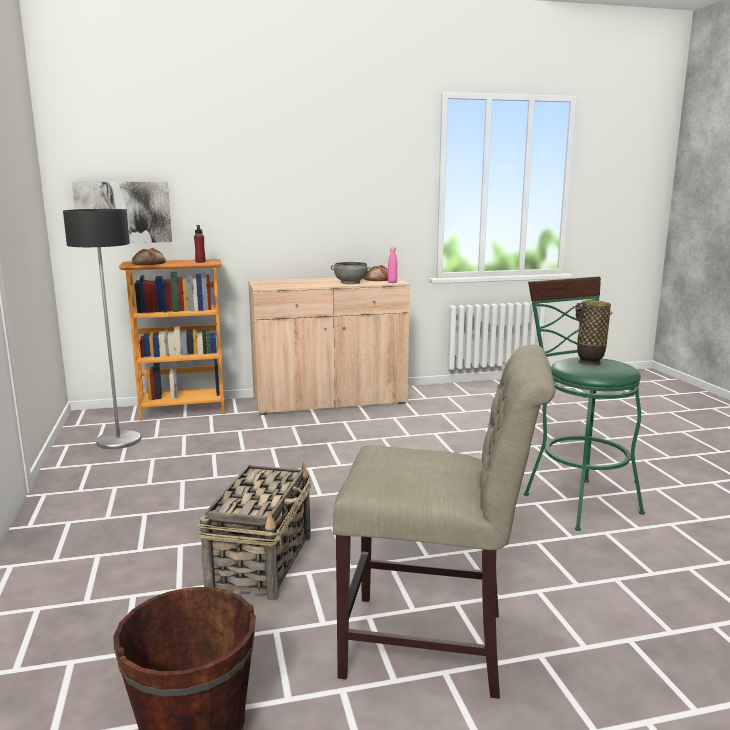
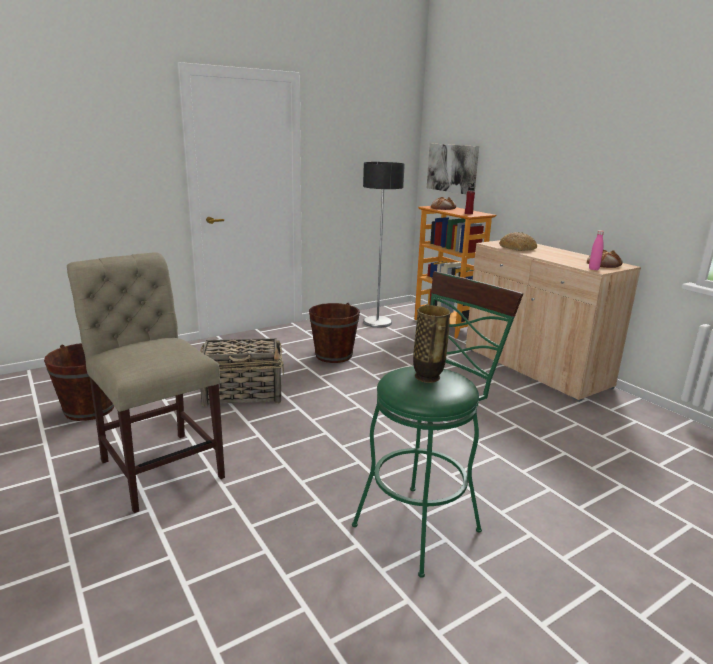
camera: 70 degrees right, 5 degrees up
grey bowl [331,262,371,284] -> none
beige chair [333,345,555,699] -> beige chair turned 150 degrees clockwise [67,252,225,513]
none -> brown bucket [309,302,360,363]
none -> bread [499,232,537,251]

